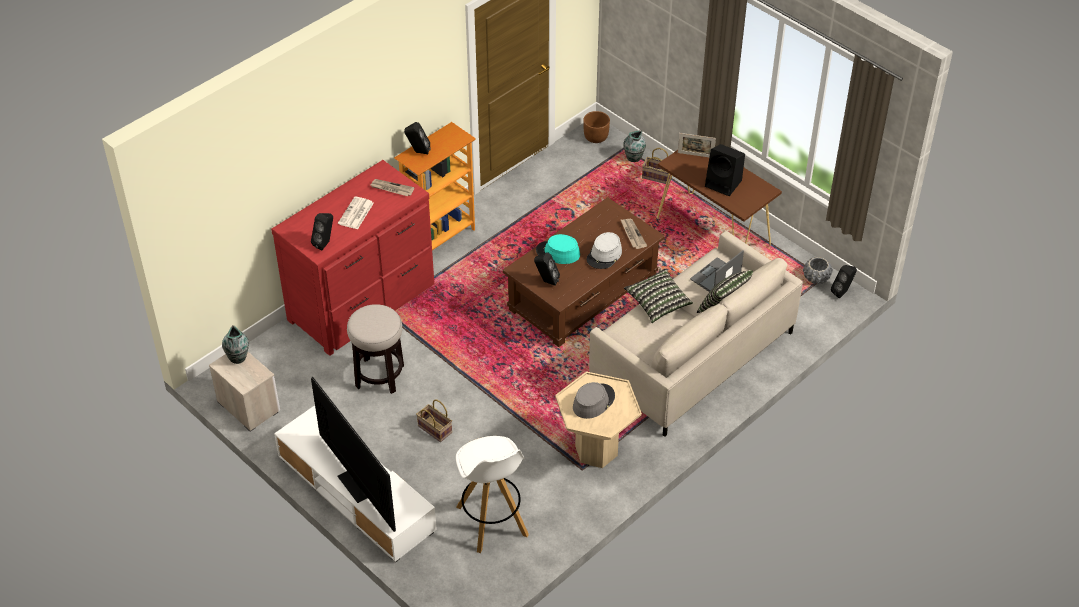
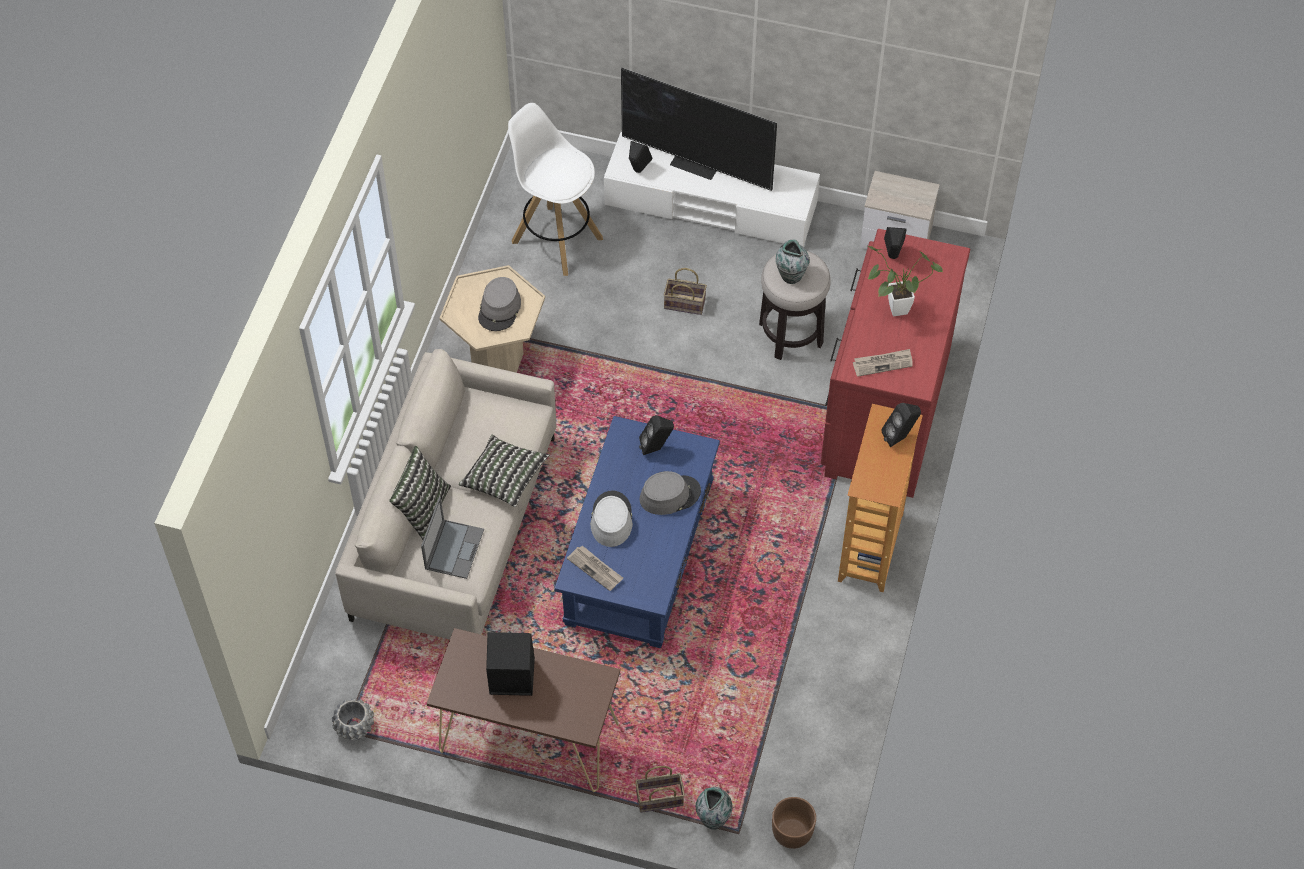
camera: 150 degrees right, 10 degrees up
vase [222,325,249,364] -> vase moved to [775,240,810,284]
newspaper [338,196,374,229] -> potted plant [868,246,943,316]
brown coffee table [503,197,665,347] -> blue coffee table [554,416,720,648]
turquoise hat [536,234,580,264] -> grey hat [640,471,701,515]
picture frame [678,133,716,157] -> none
black speaker [831,265,857,298] -> black speaker moved to [629,141,652,173]

